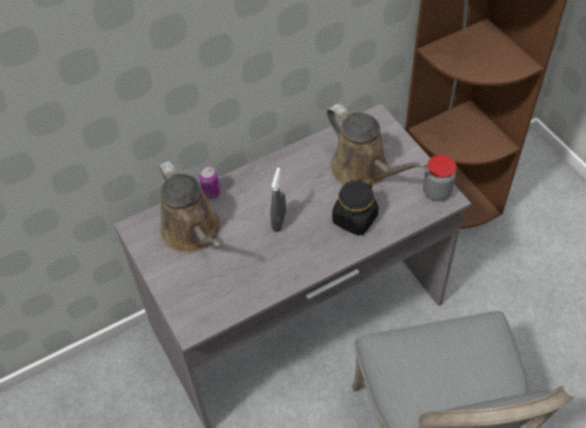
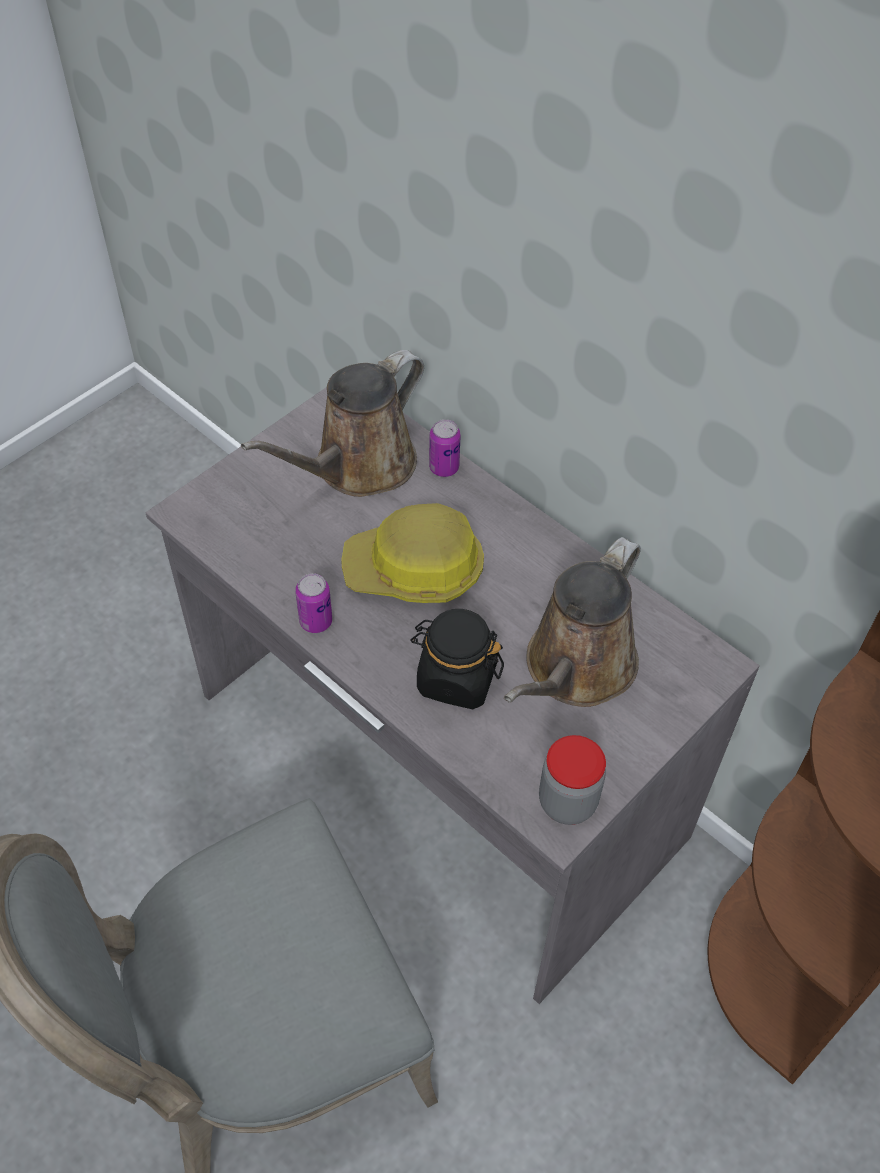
camera: 70 degrees right, 0 degrees up
grey spray bottle [271,168,286,232] -> hard hat [342,503,484,603]
none -> can [295,573,332,633]

